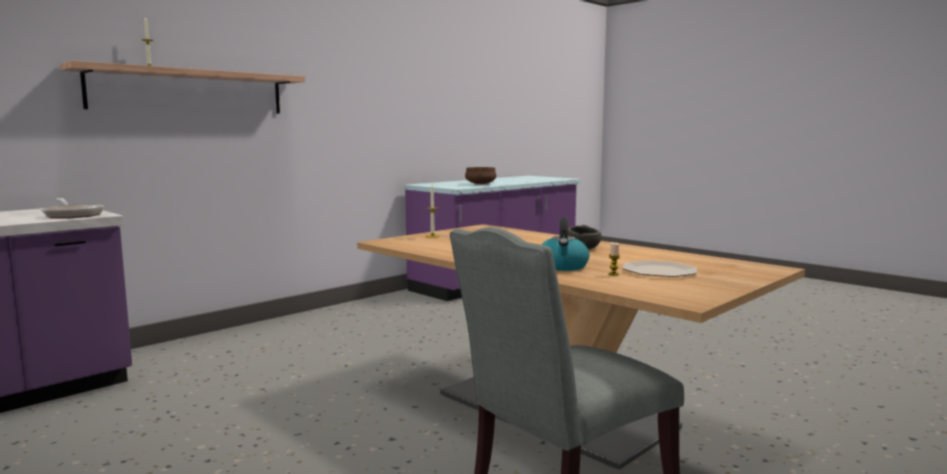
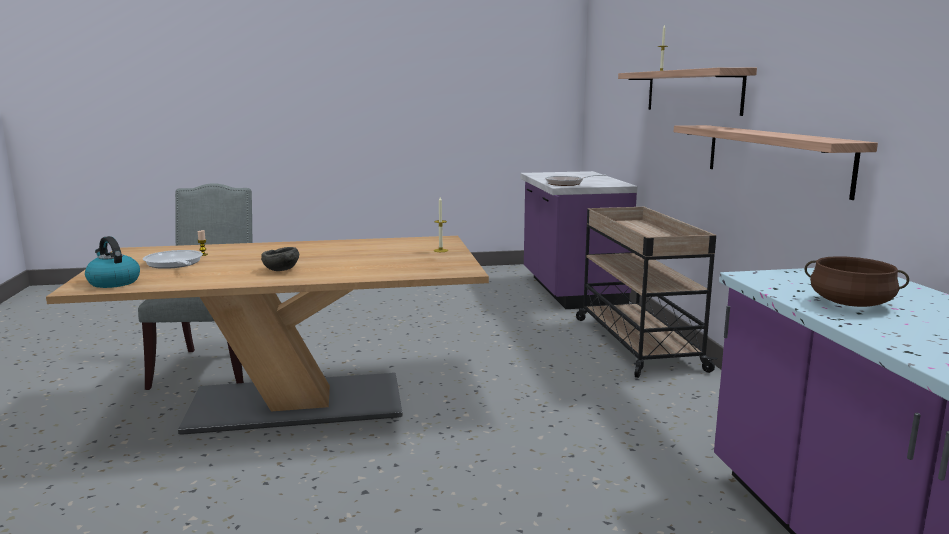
camera: 125 degrees right, 5 degrees up
kettle [542,218,590,271] -> kettle moved to [85,236,140,288]
plate [622,260,697,277] -> frying pan [143,250,203,269]
none -> beige cart [576,207,718,378]
none -> shelf [674,125,878,200]

